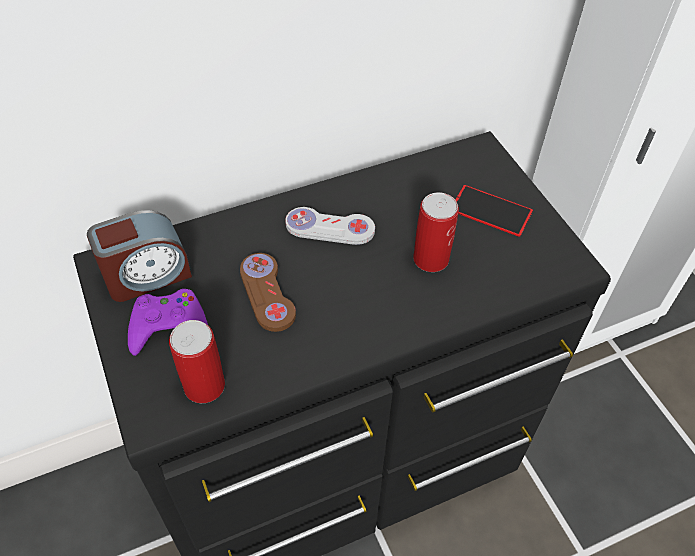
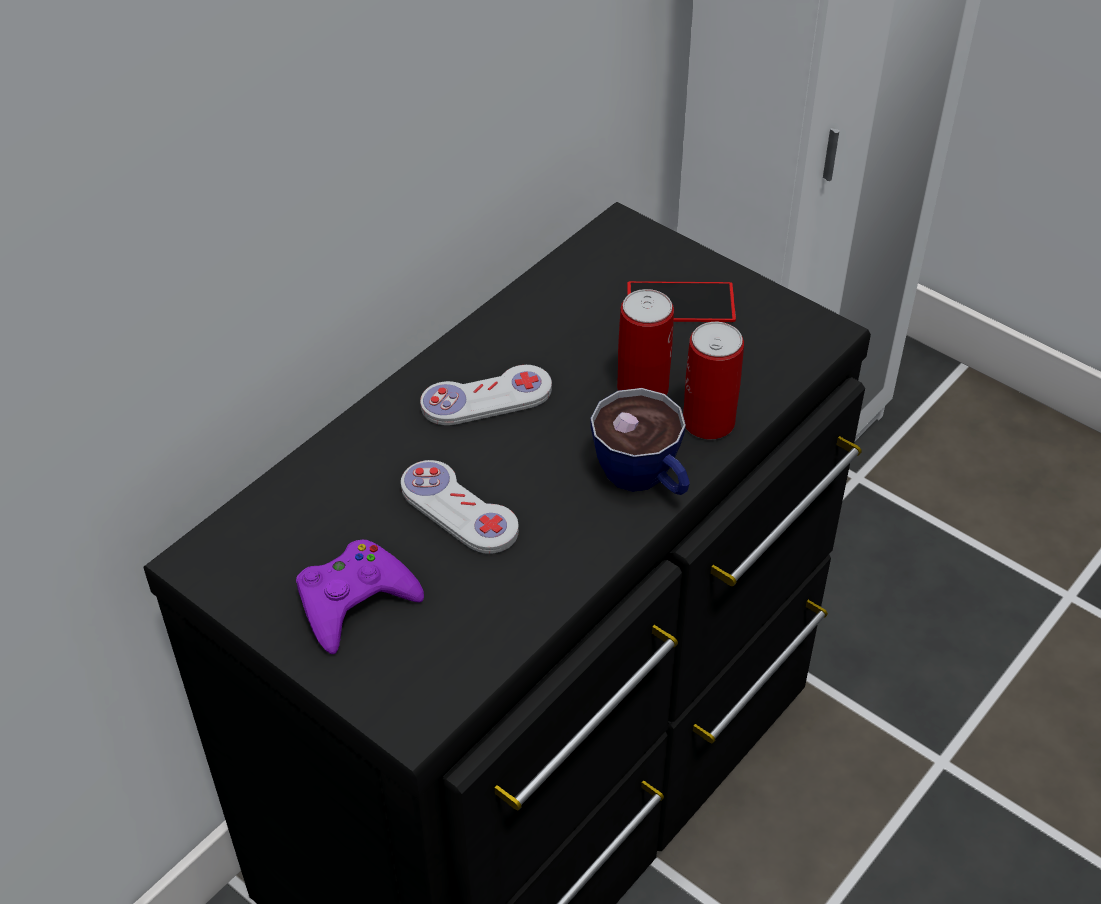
camera: 25 degrees left, 5 degrees down
alarm clock [87,210,192,302] -> none
can [169,320,225,403] -> can moved to [683,322,744,439]
brown game controller [240,253,296,332] -> white game controller [401,460,519,554]
none -> cup [590,388,690,495]

